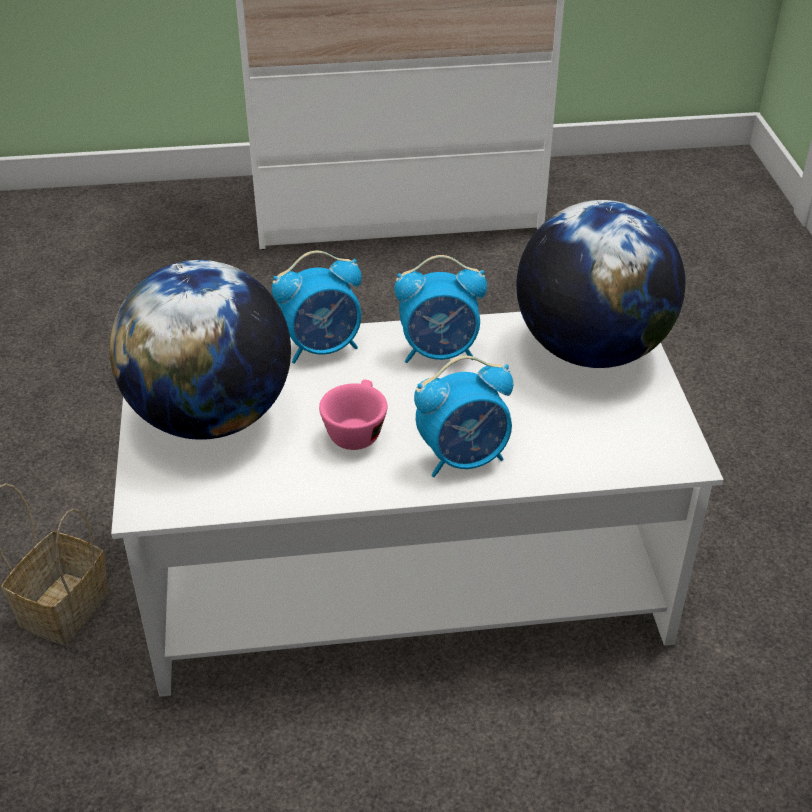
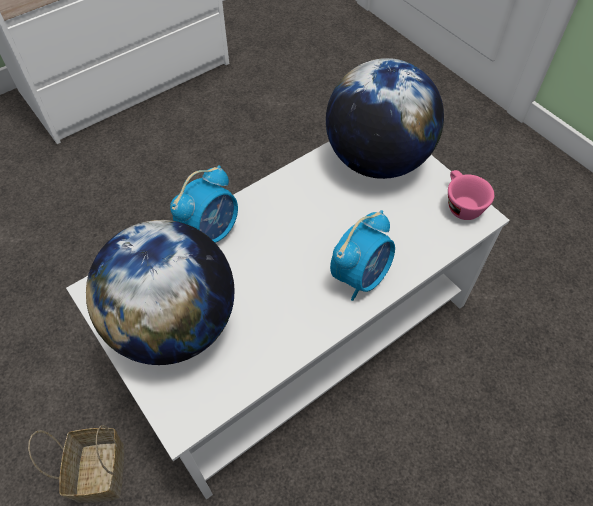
camera: 30 degrees left, 15 degrees up
pink cup [319,380,387,450] -> pink cup moved to [448,170,494,220]
alarm clock [394,255,487,363] -> none

